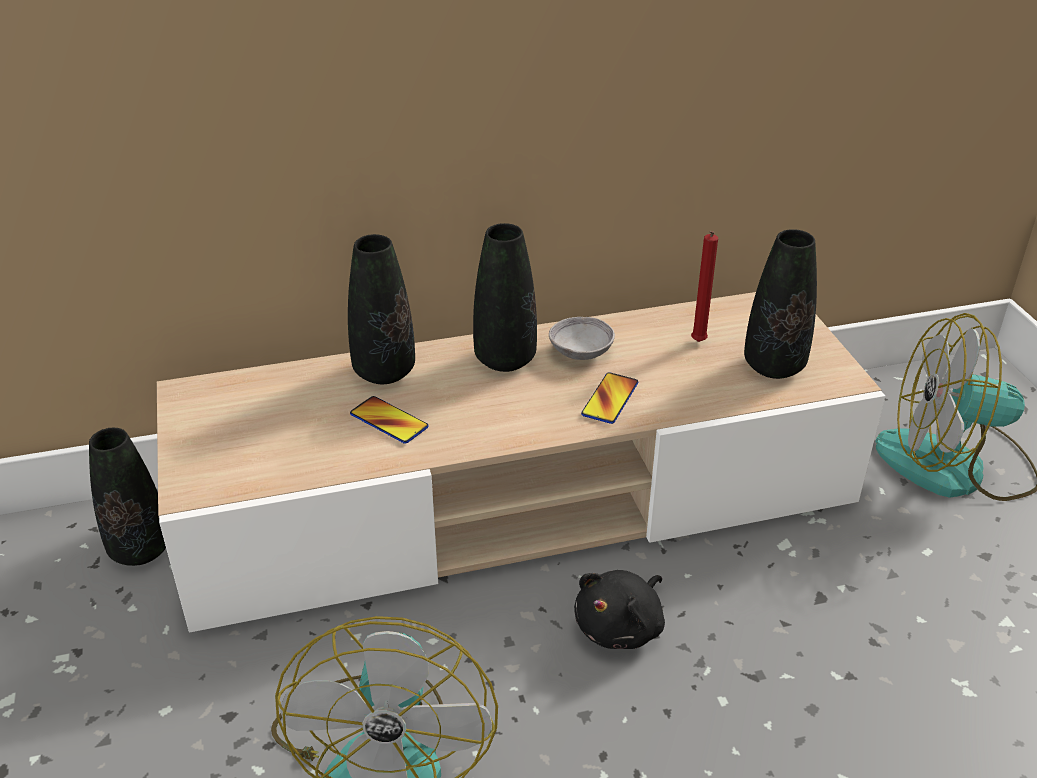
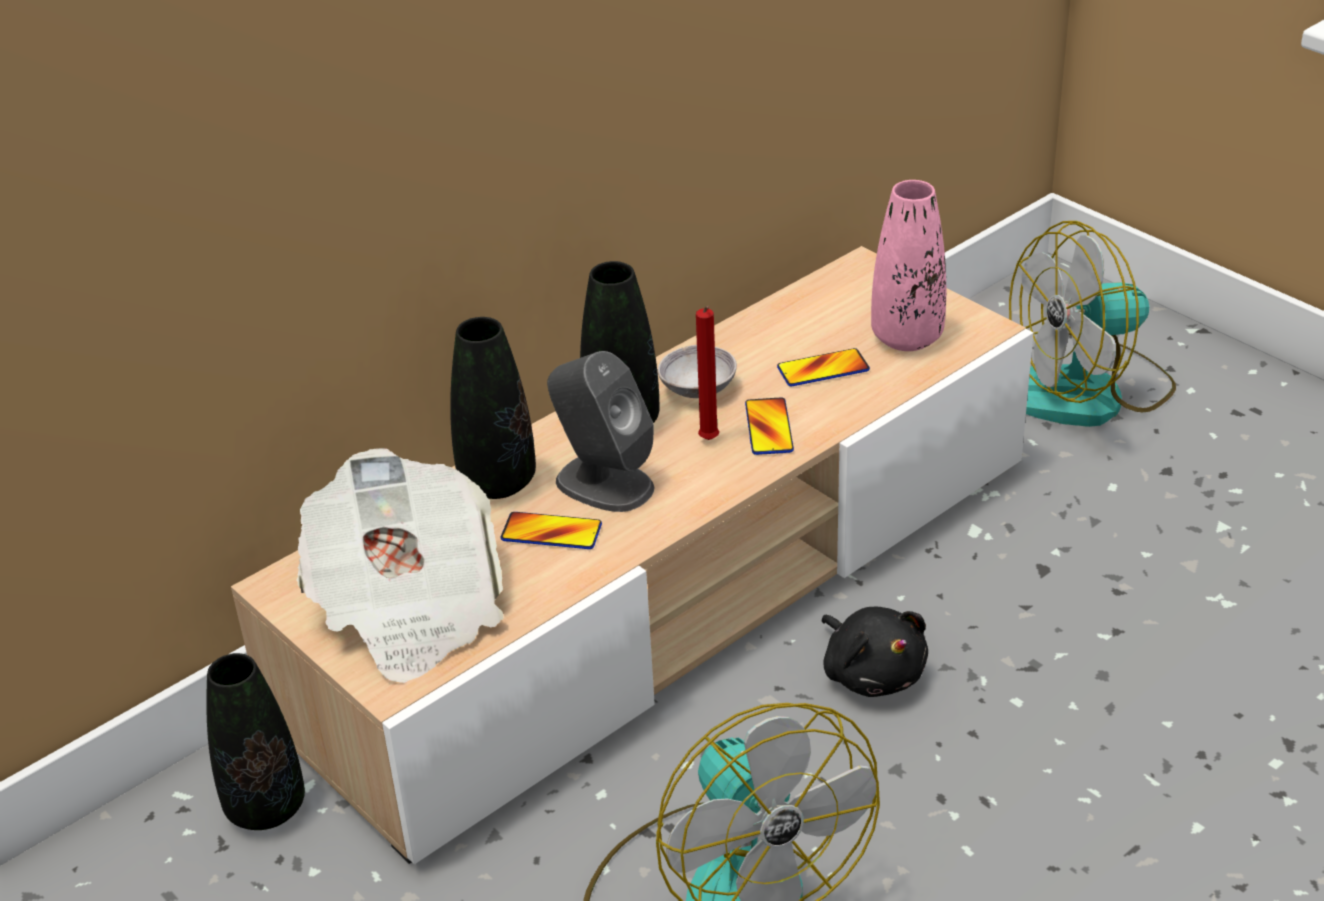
camera: 25 degrees left, 0 degrees up
black plush toy [574,570,665,649] -> black plush toy turned 45 degrees counterclockwise [822,607,928,697]
red candle [691,231,718,342] -> red candle moved to [696,306,719,440]
black vase [744,229,817,379] -> pink vase [871,180,946,351]
none -> newspaper [297,448,504,683]
none -> grey speaker [547,351,655,512]
none -> phone [777,348,870,387]

